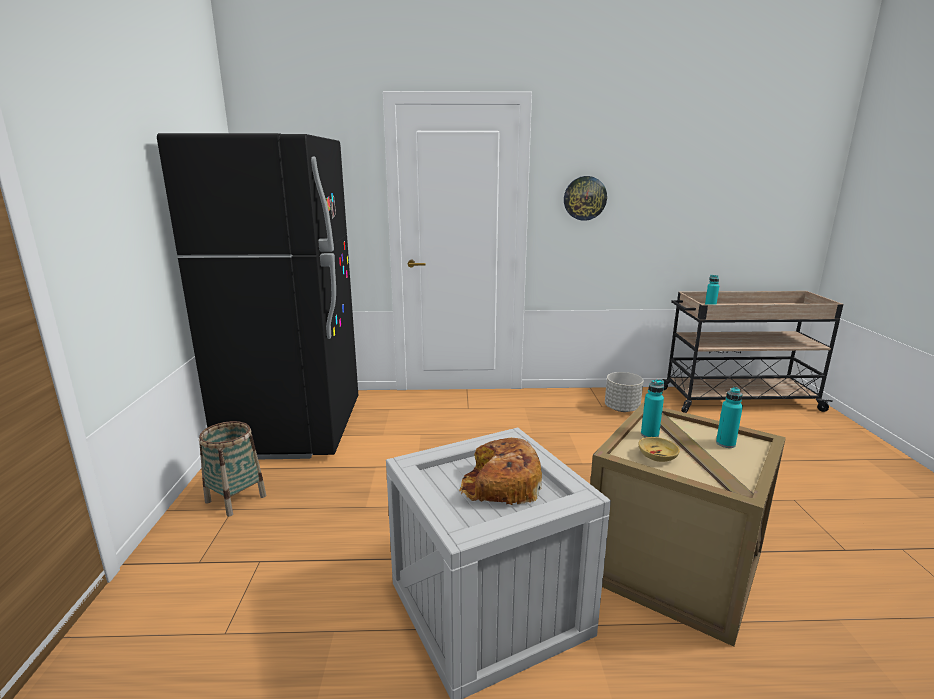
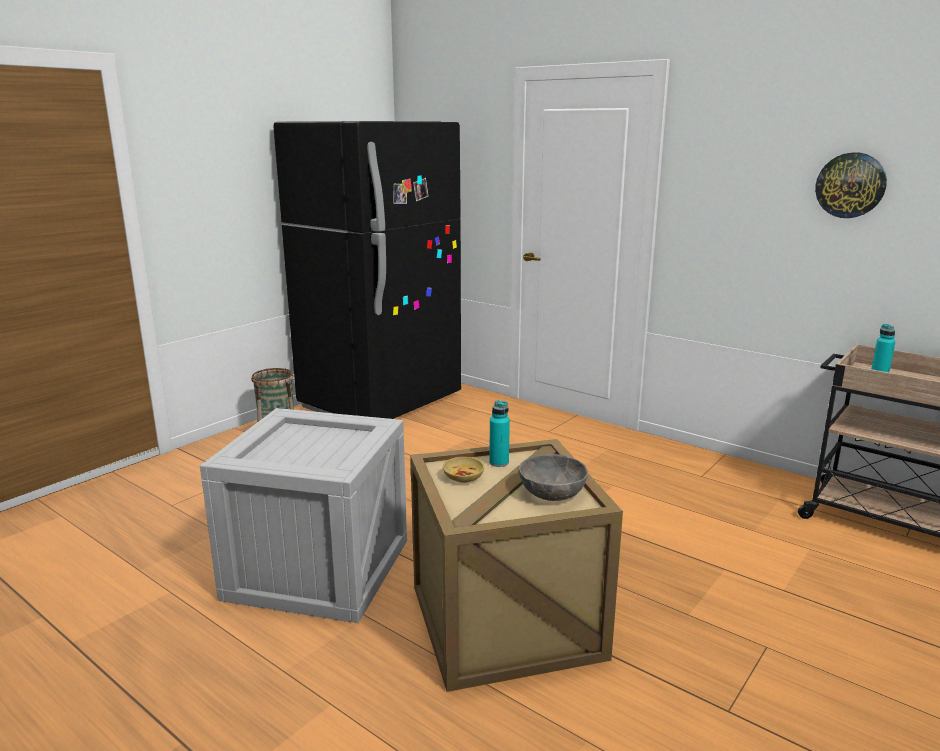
camera: 40 degrees right, 0 degrees up
bread [459,438,542,505] -> none
wall clock [564,176,607,221] -> wall clock moved to [815,152,887,218]
grey planter [605,372,643,412] -> none
turquoise bottle [716,387,743,448] -> grey bowl [519,454,588,501]

